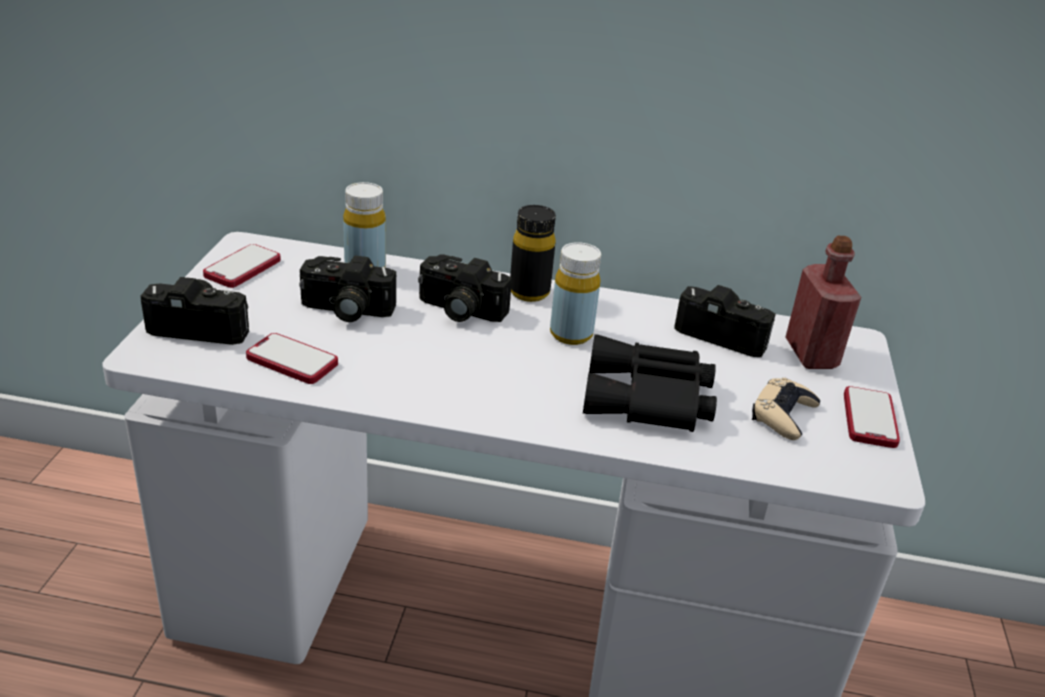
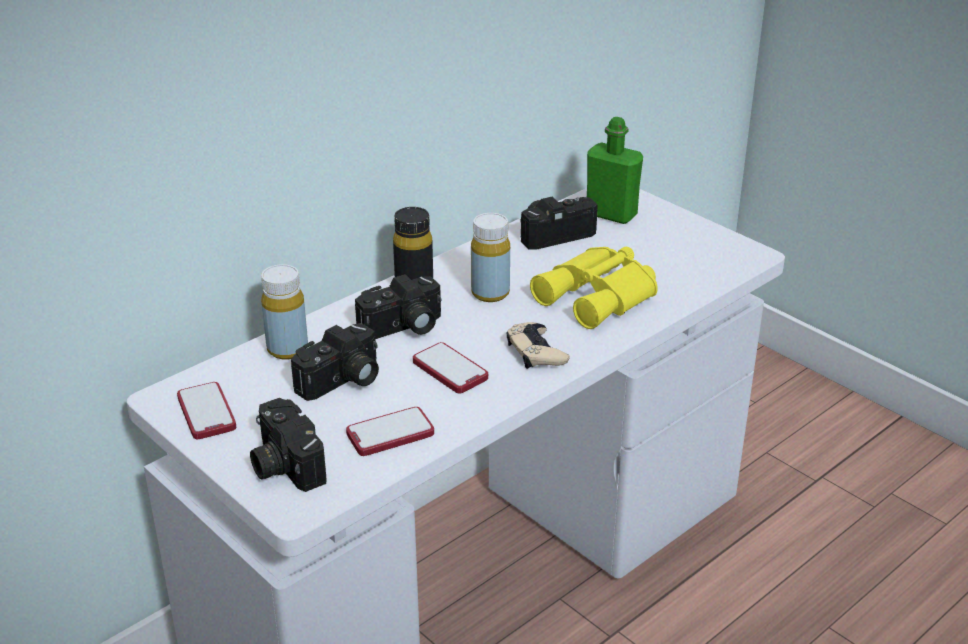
camera: 50 degrees left, 0 degrees up
camera [141,277,249,345] -> camera turned 75 degrees counterclockwise [250,398,326,492]
black binoculars [583,334,717,432] -> yellow binoculars [530,247,658,329]
beige game controller [752,378,820,440] -> beige game controller moved to [506,322,570,369]
red bottle [785,236,861,369] -> green bottle [587,117,643,224]
phone [844,386,900,448] -> phone moved to [413,342,488,393]

